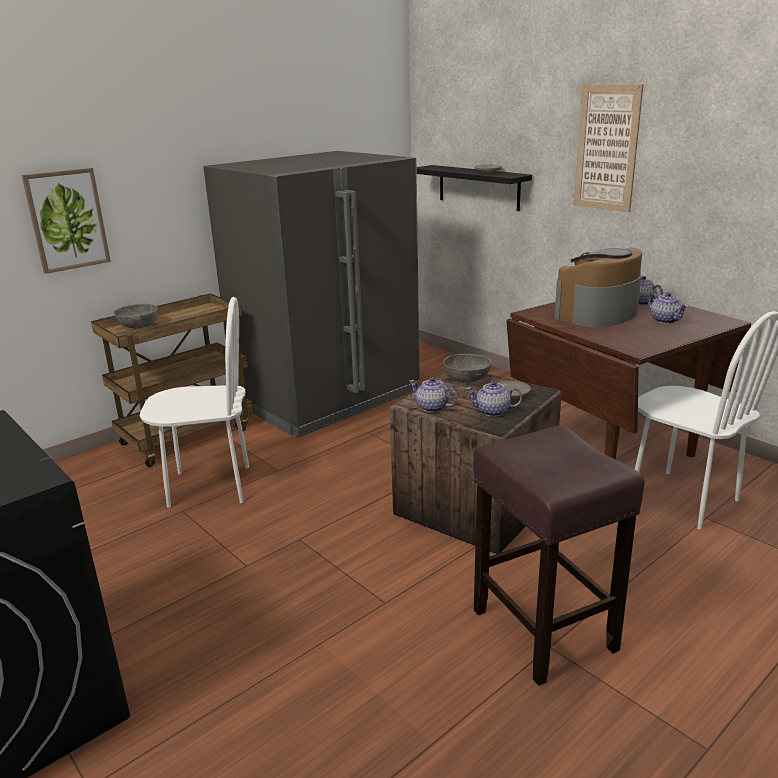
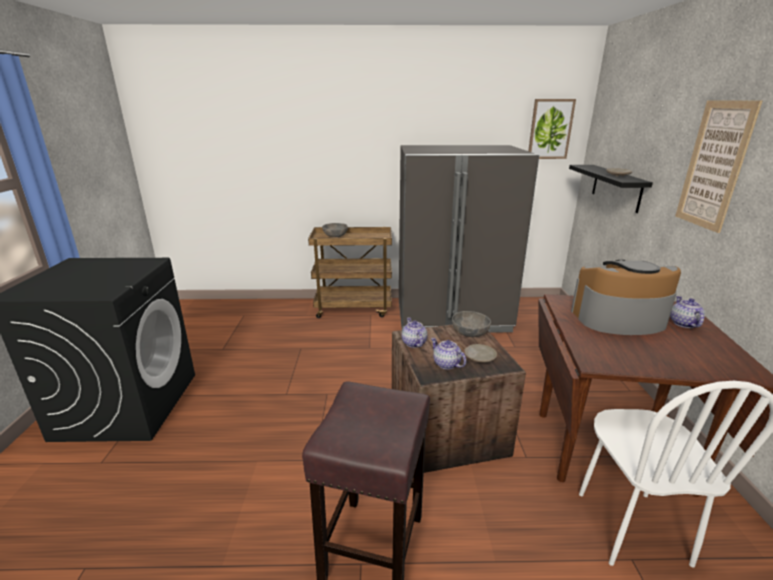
camera: 40 degrees right, 0 degrees up
picture [22,168,111,274] -> picture moved to [528,99,576,159]
white chair [140,297,249,508] -> none
teapot [648,292,688,324] -> none

